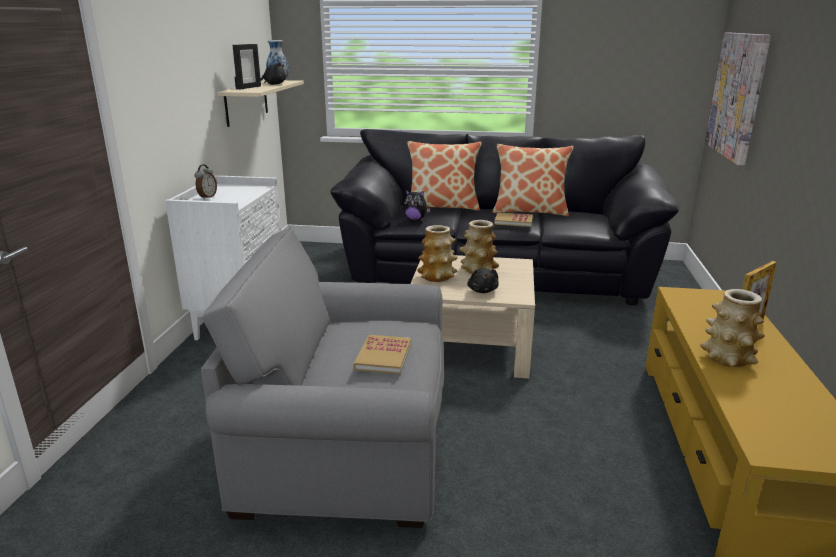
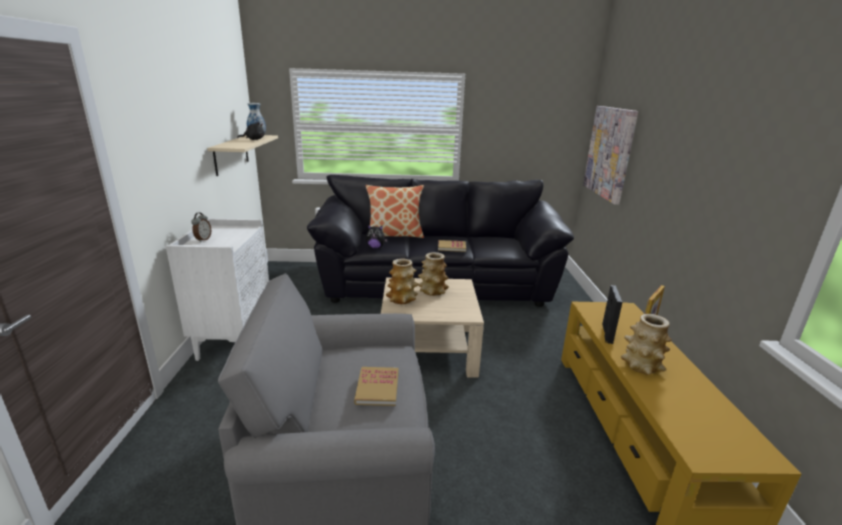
camera: 10 degrees left, 0 degrees up
picture frame [232,44,261,89] -> picture frame moved to [602,285,622,344]
black plush toy [467,268,499,293] -> none
pillow [492,144,574,216] -> none

